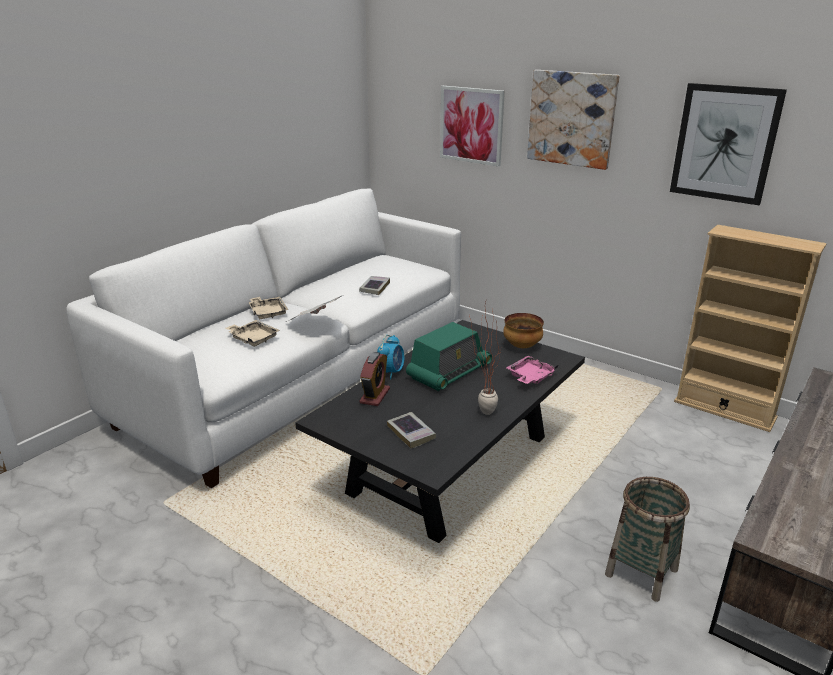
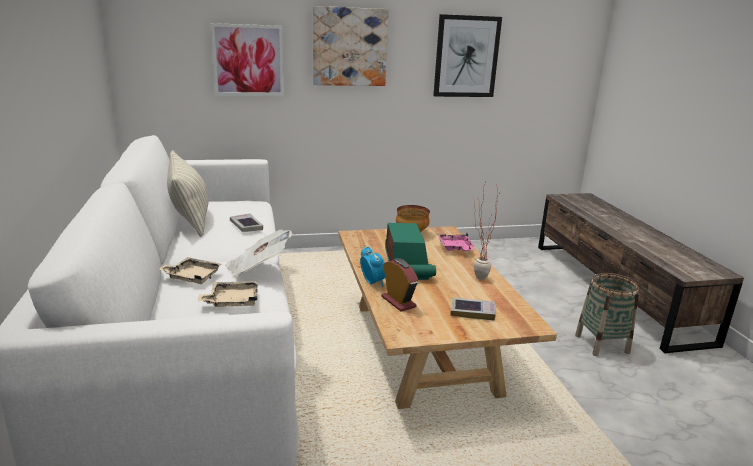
camera: 50 degrees left, 5 degrees down
black coffee table [295,320,585,543] -> beige coffee table [338,226,557,409]
beige bookcase [674,225,826,432] -> none
none -> pillow [167,150,208,237]

